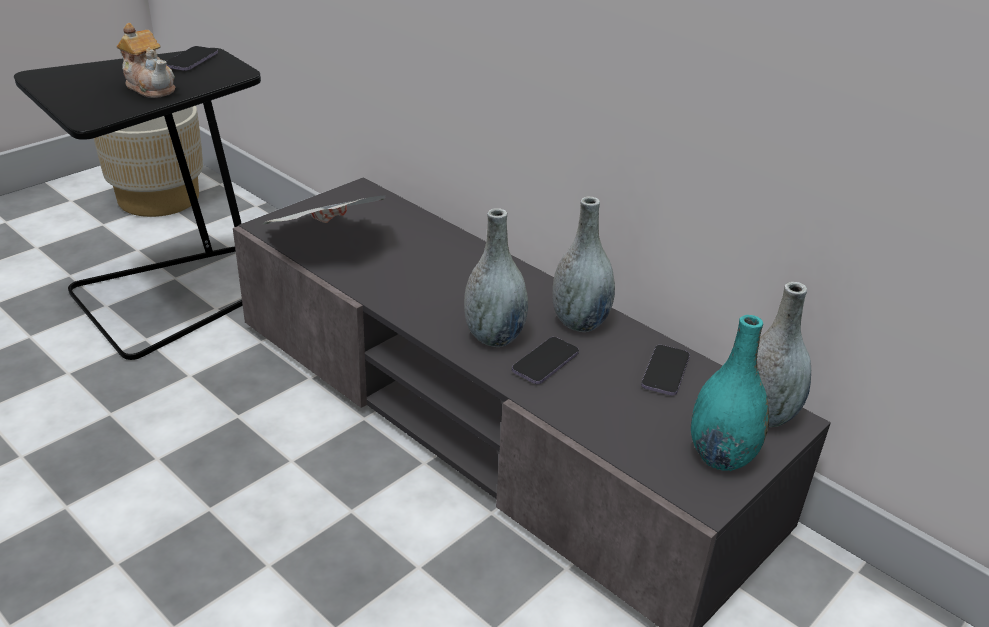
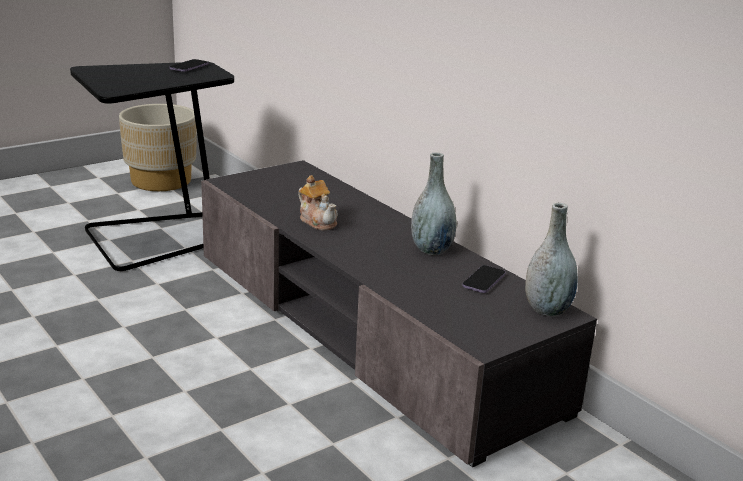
camera: 10 degrees right, 10 degrees down
teapot [117,23,175,98] -> teapot moved to [298,175,338,231]
newspaper [262,196,386,225] -> none
grey vase [464,208,528,347] -> none
phone [512,337,579,384] -> none
turquoise vase [691,315,769,471] -> none

